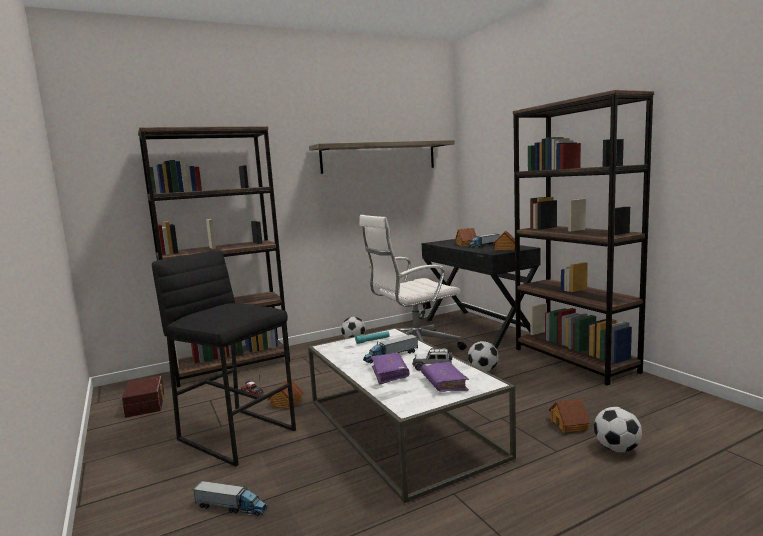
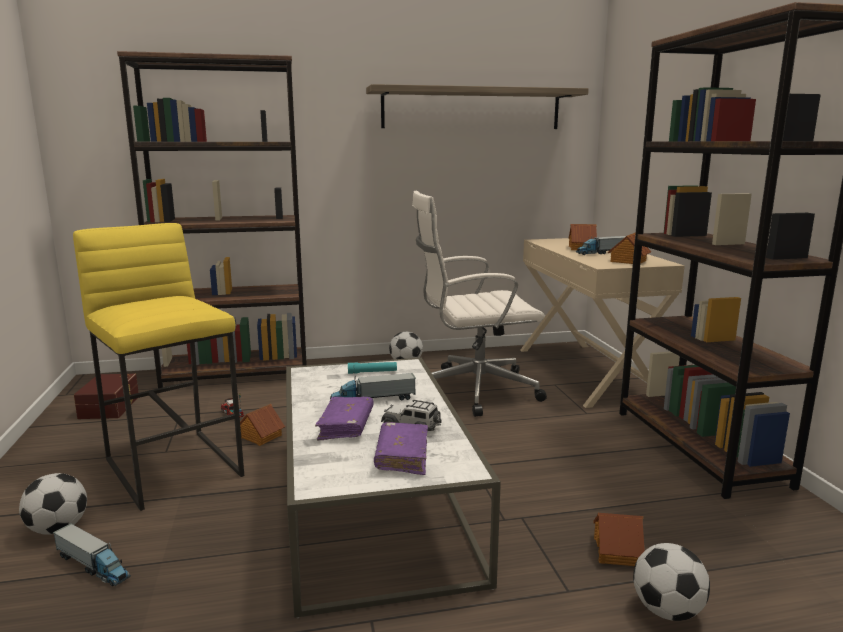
camera: 15 degrees right, 5 degrees up
black stool [152,250,296,467] -> yellow stool [73,223,244,511]
black desk [422,239,540,348] -> beige desk [520,238,685,408]
football [468,341,499,372] -> football moved to [19,473,87,535]

